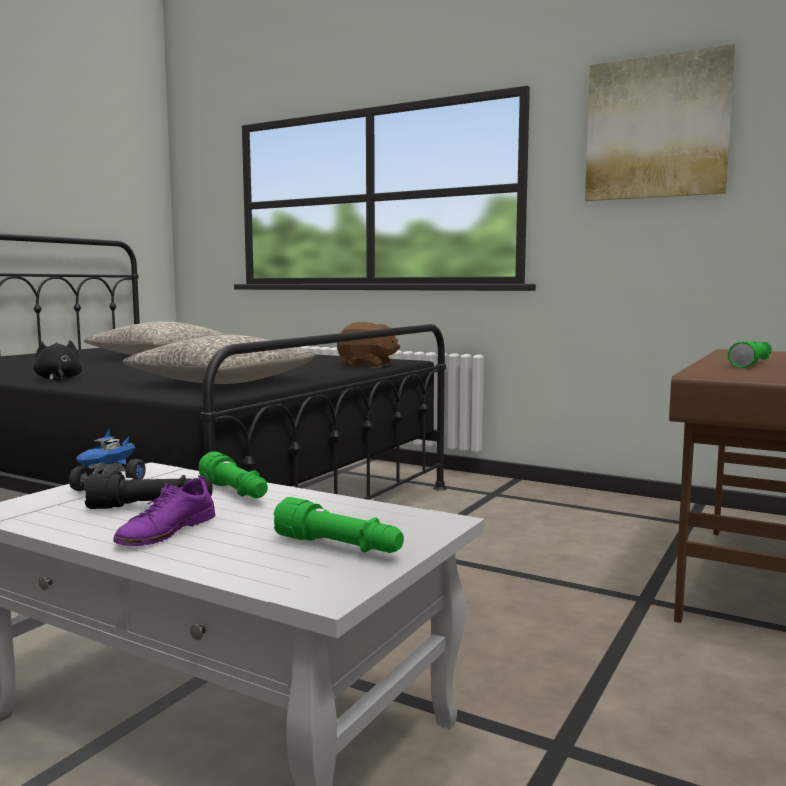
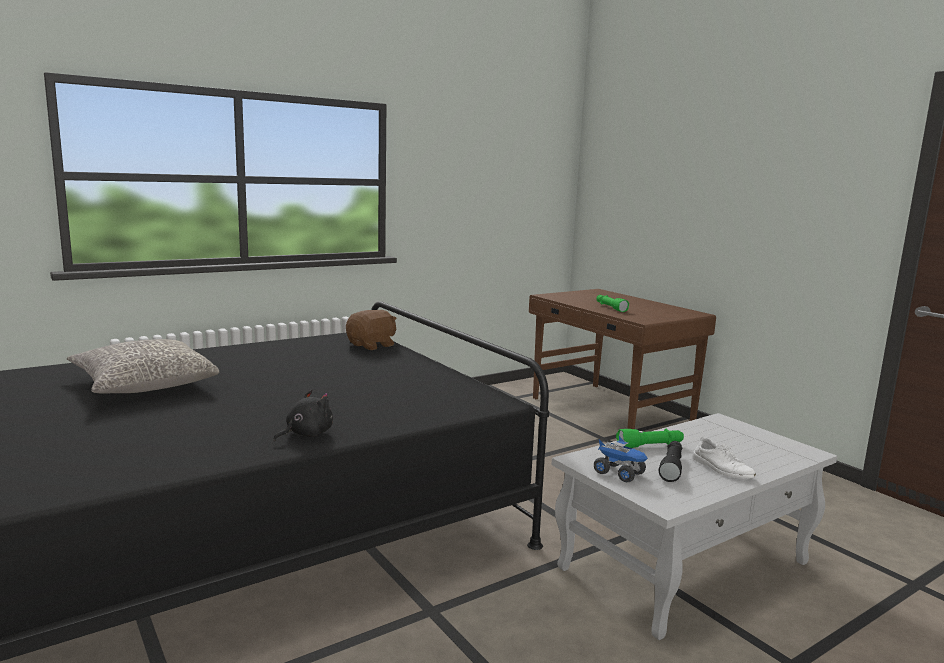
camera: 65 degrees left, 5 degrees up
black plush toy [33,340,82,380] -> black plush toy turned 135 degrees clockwise [273,390,333,441]
purple shoe [113,475,215,546] -> white shoe [692,436,756,479]
grey pillow [123,335,316,384] -> none
green flashlight [274,497,404,553] -> none
picture [585,44,735,201] -> none

